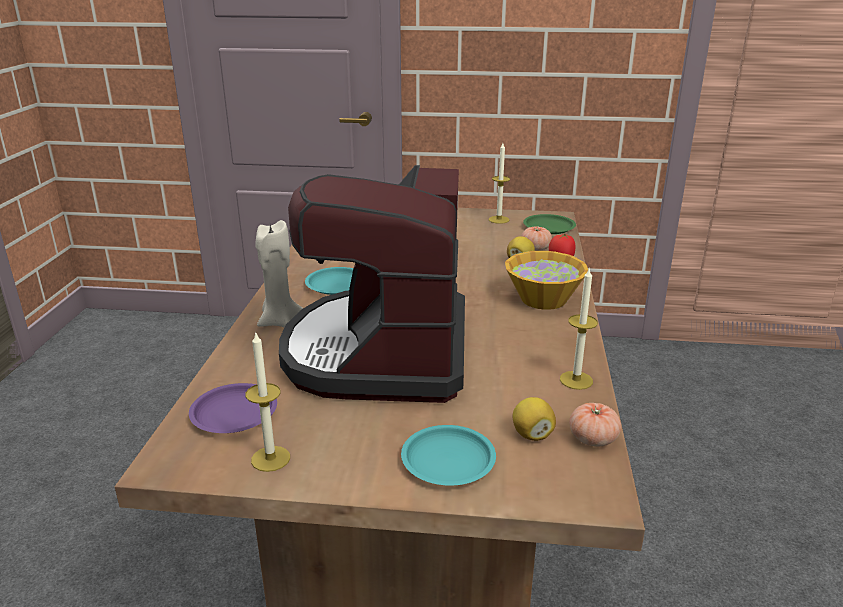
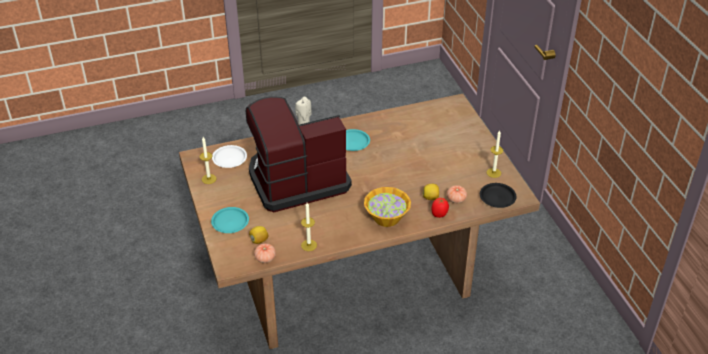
camera: 65 degrees right, 15 degrees up
purple plate [189,383,277,433] -> white plate [212,145,247,168]
green plate [523,214,576,234] -> black plate [480,183,516,208]

